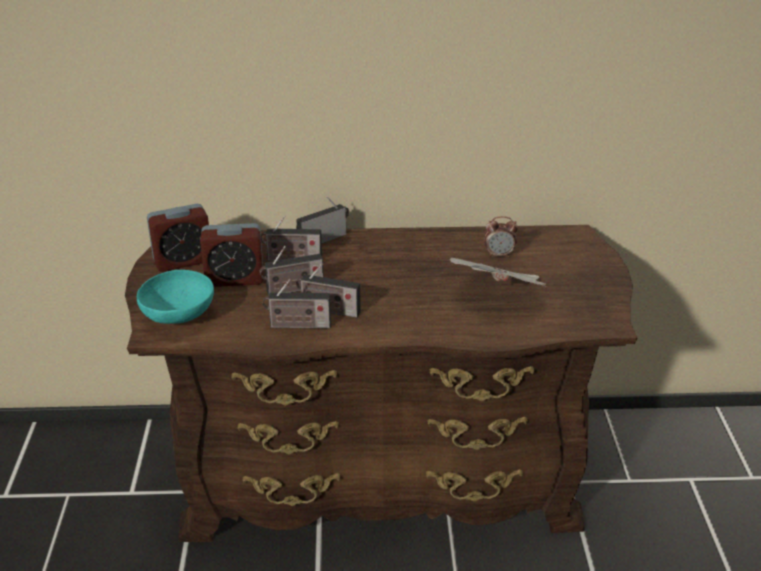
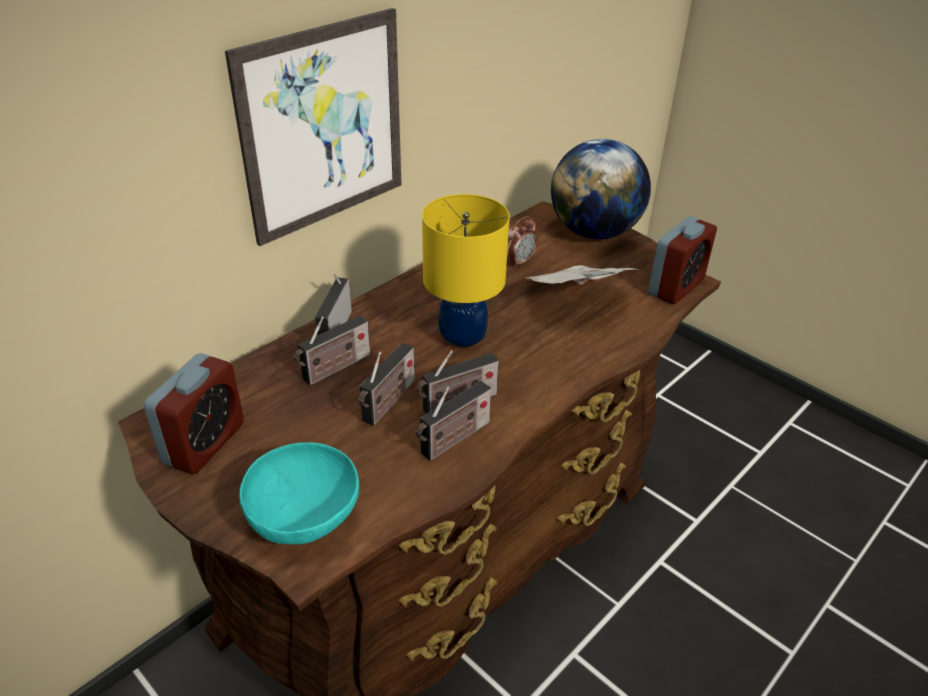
camera: 45 degrees left, 5 degrees up
alarm clock [200,223,263,287] -> alarm clock moved to [648,217,717,304]
none -> picture [225,8,401,246]
none -> yellow table lamp [422,194,510,347]
none -> globe [551,139,651,239]

